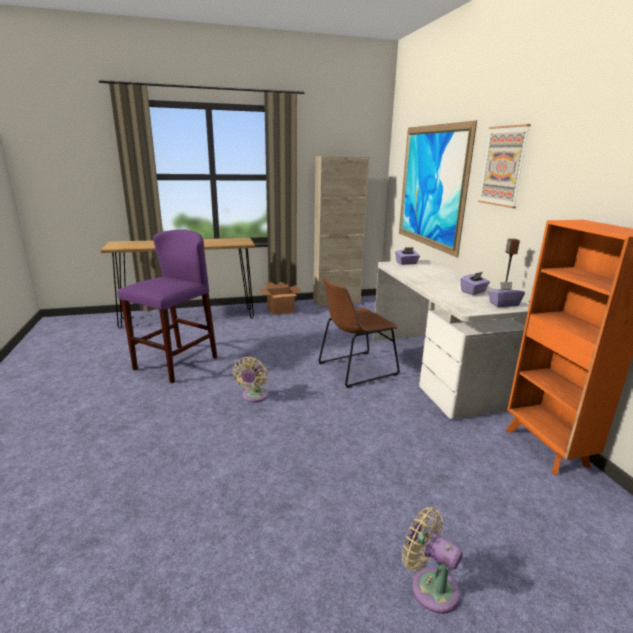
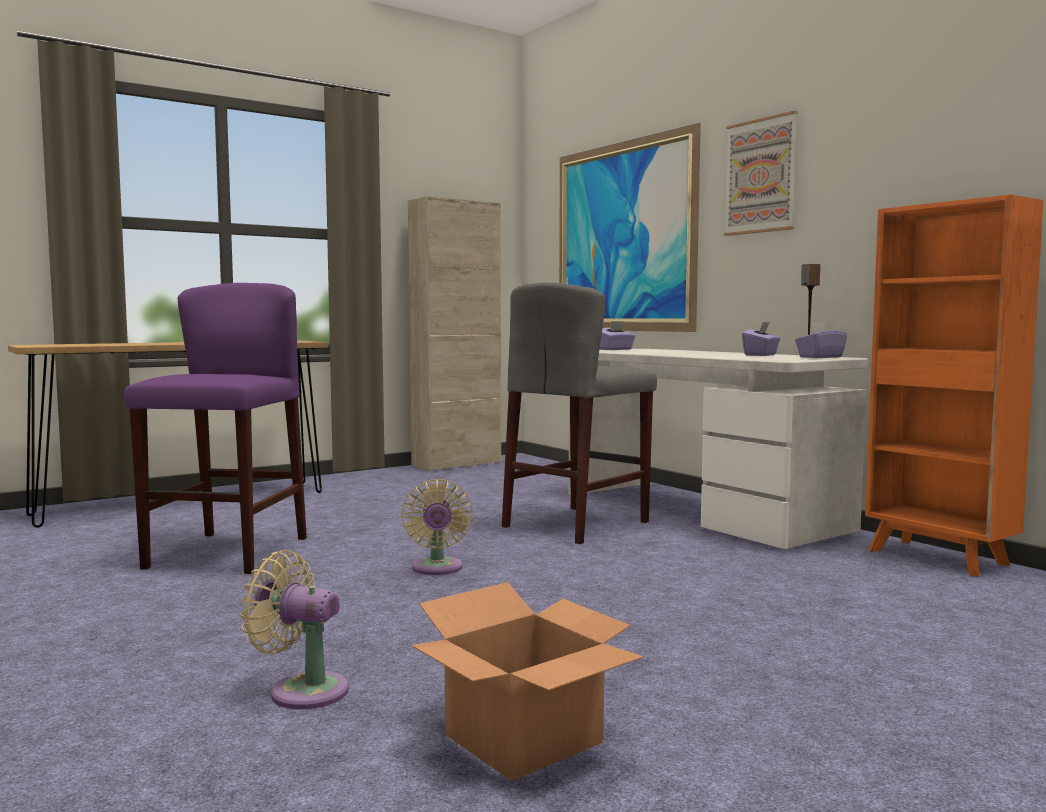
camera: 20 degrees left, 15 degrees down
cardboard box [260,282,301,315] -> cardboard box moved to [411,582,644,781]
brown chair [318,276,400,388] -> grey stool [502,282,657,544]
beige fan [402,507,463,614] -> beige fan moved to [240,550,349,709]

